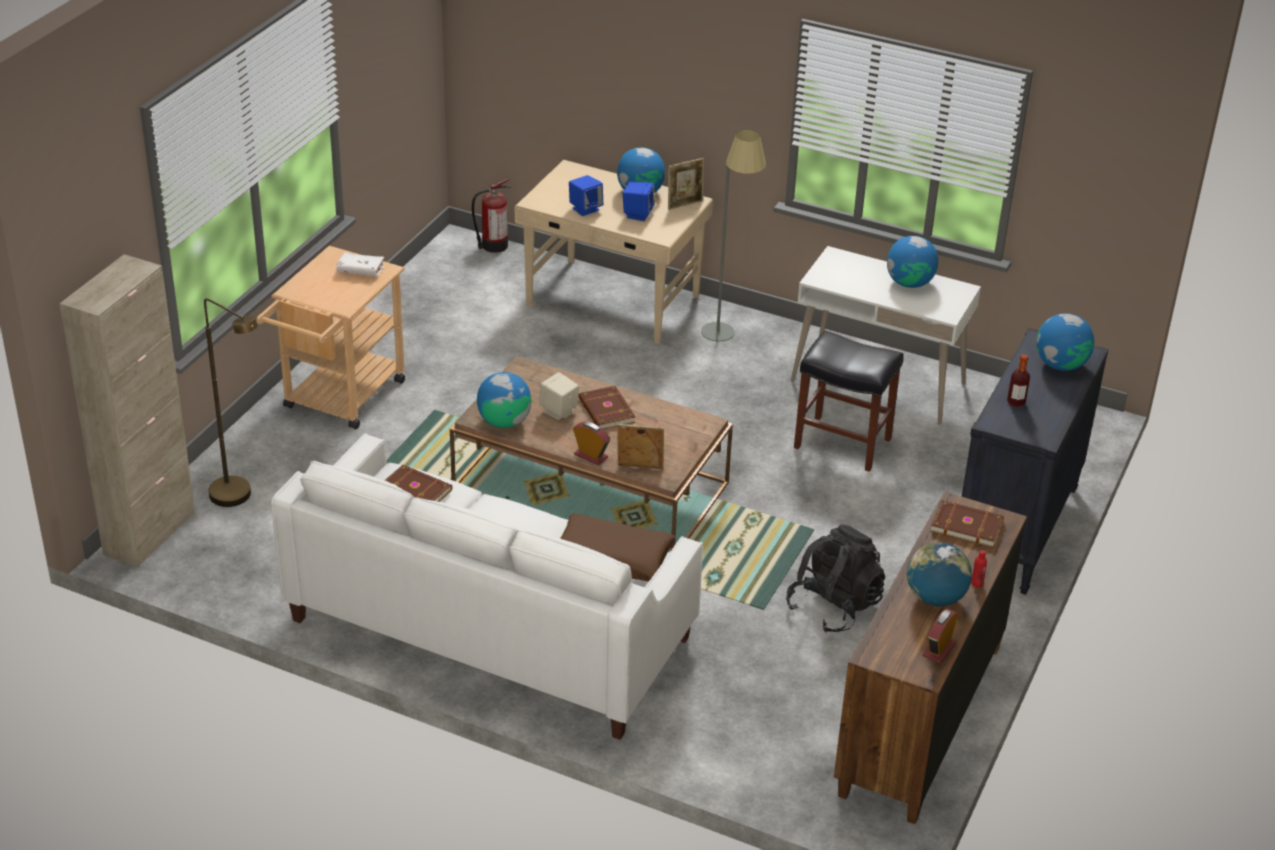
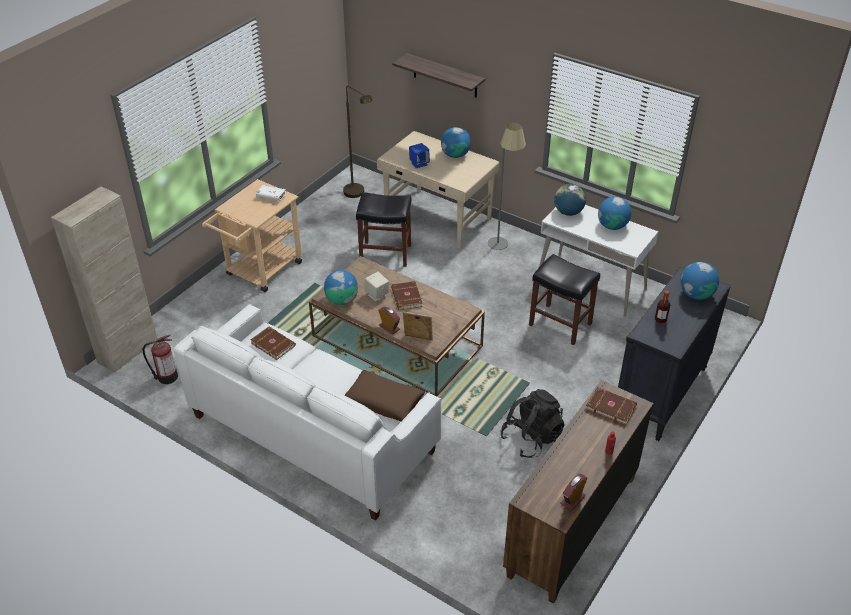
camera: 10 degrees right, 5 degrees up
brown floor lamp [204,298,258,507] -> brown floor lamp moved to [343,86,372,198]
fire extinguisher [472,179,510,253] -> fire extinguisher moved to [143,335,178,384]
blue speaker [623,181,655,221] -> none
picture frame [668,158,704,210] -> none
globe [907,542,972,607] -> globe moved to [554,184,586,216]
none -> black stool [356,192,412,267]
none -> shelf [392,53,485,98]

